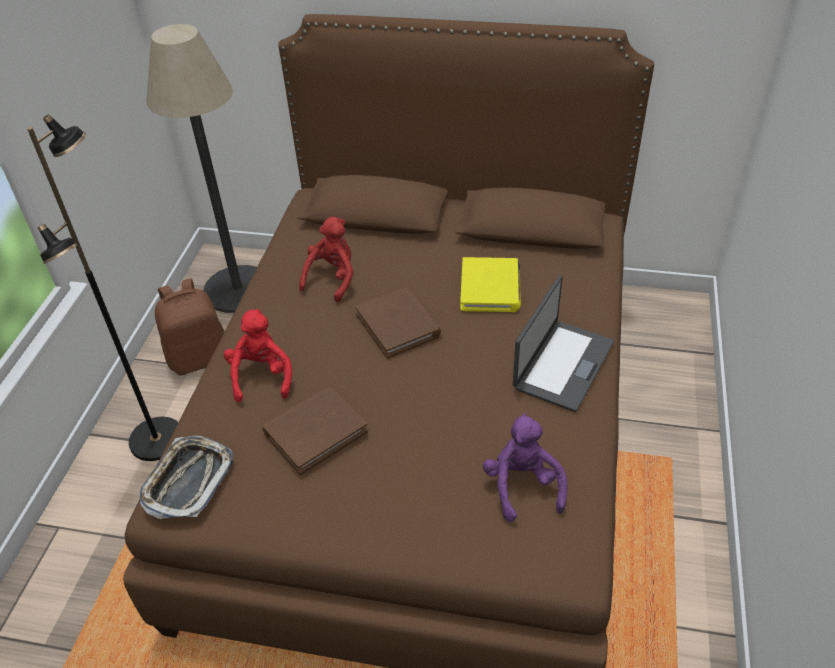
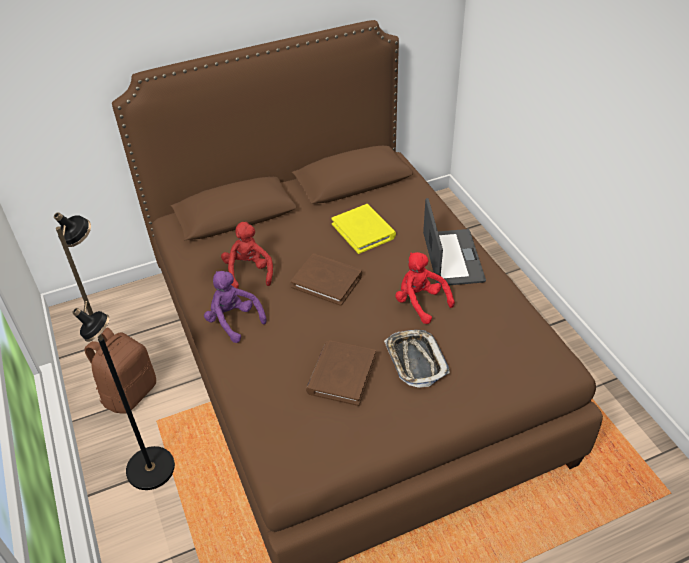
camera: 35 degrees left, 0 degrees up
tray [139,436,233,519] -> tray moved to [384,330,450,388]
floor lamp [146,24,257,313] -> none
red plush toy [224,309,292,402] -> red plush toy moved to [395,252,455,324]
purple plush toy [483,413,568,522] -> purple plush toy moved to [204,271,267,343]

